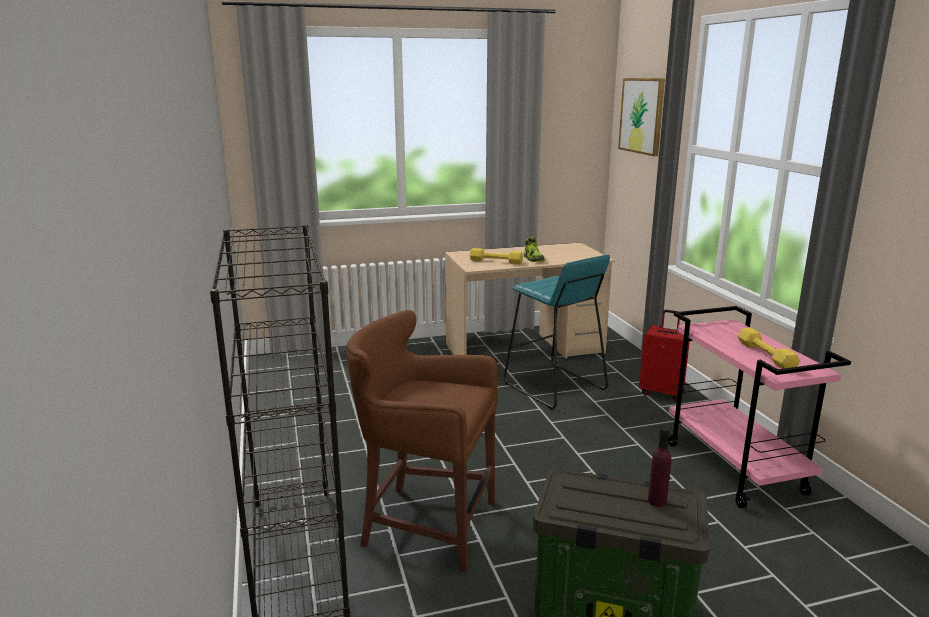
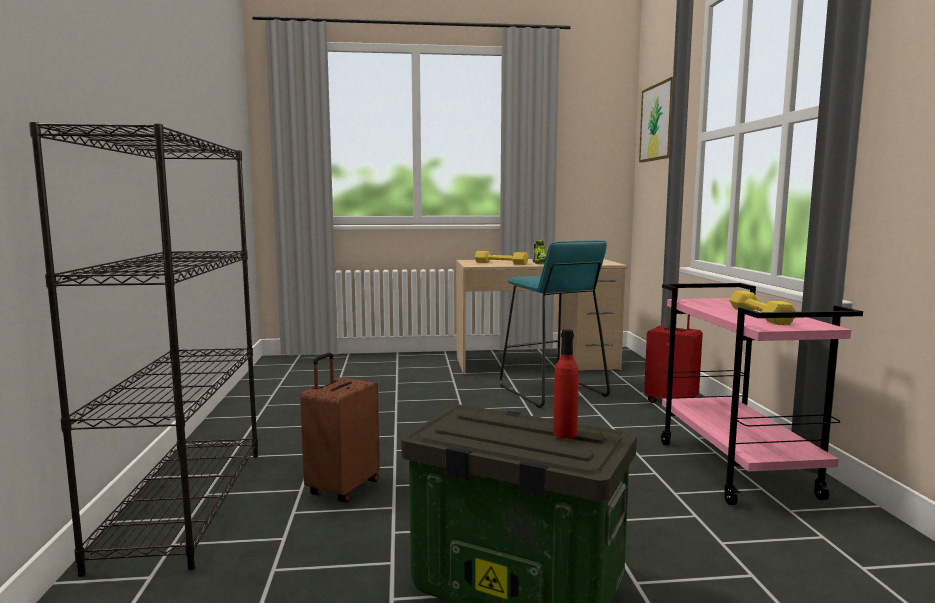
camera: 10 degrees right, 10 degrees down
brown stool [347,310,498,572] -> brown suitcase [300,353,380,502]
purple bottle [648,427,671,507] -> red bottle [553,329,578,438]

